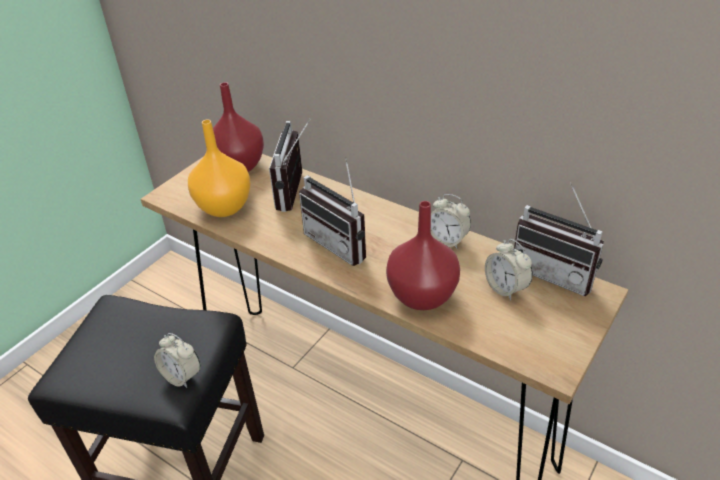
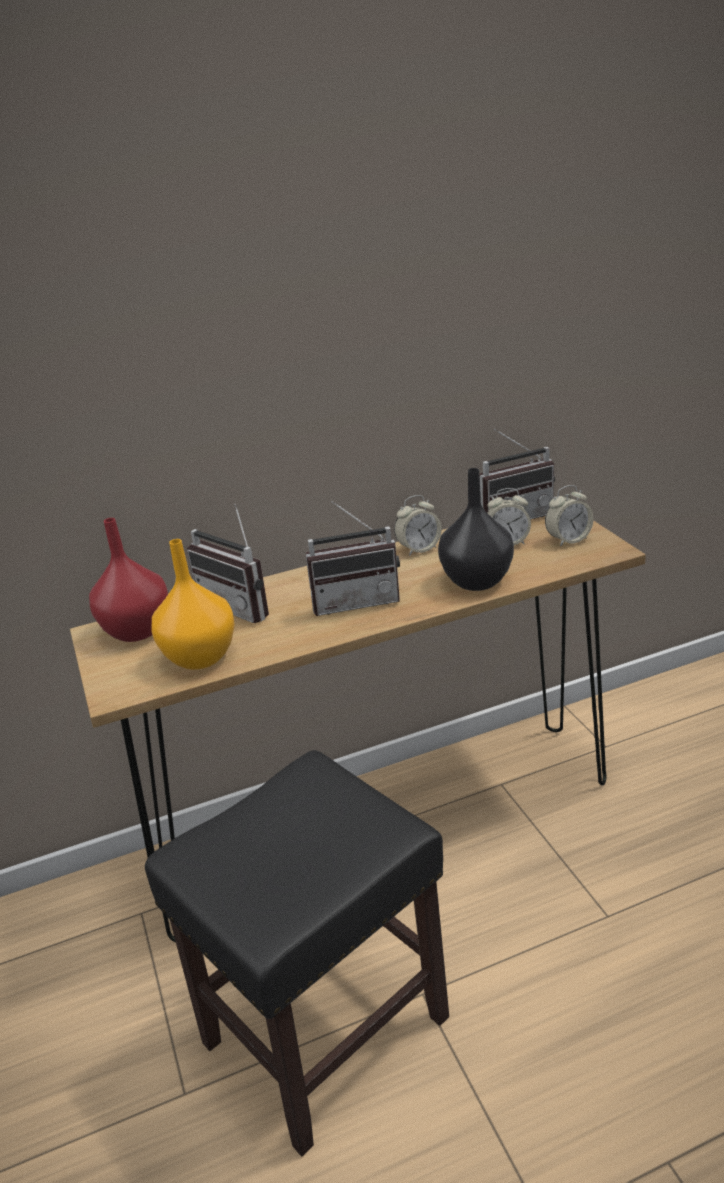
camera: 55 degrees left, 10 degrees down
alarm clock [154,333,200,388] -> alarm clock moved to [545,485,594,547]
red vase [386,201,460,310] -> black vase [438,468,514,591]

